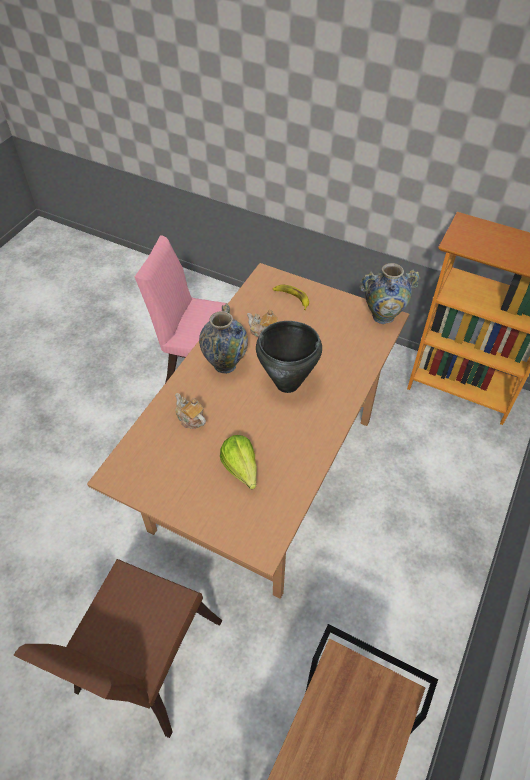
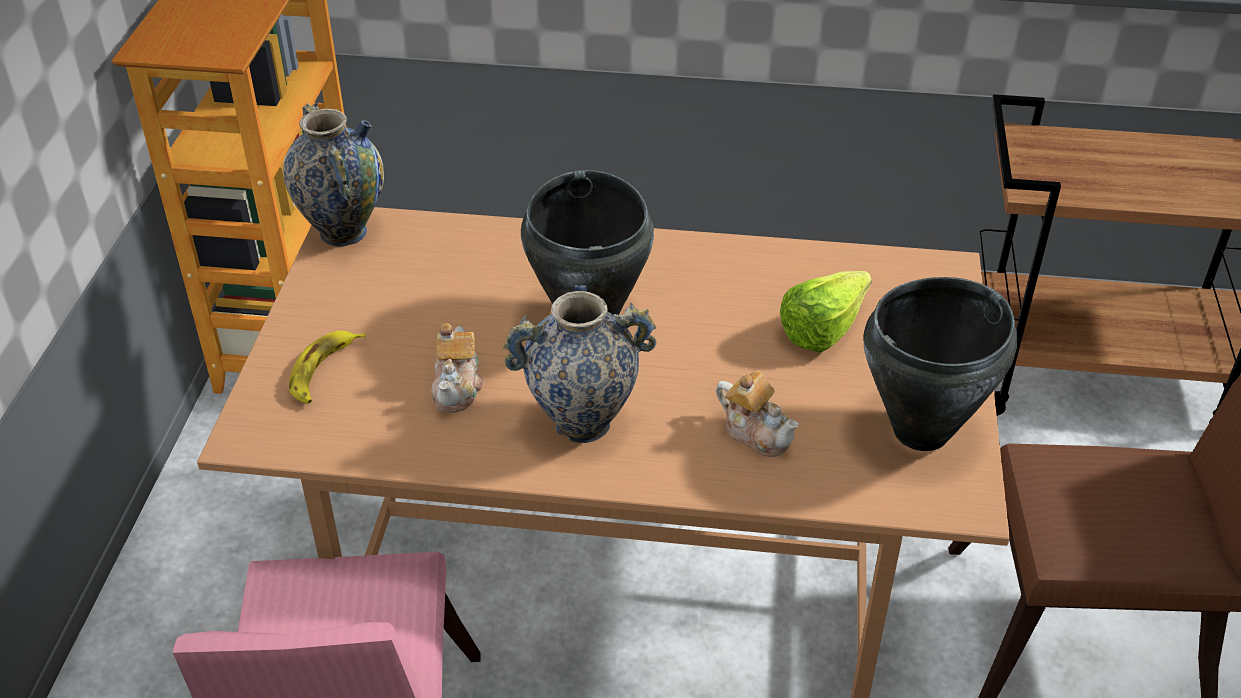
camera: 110 degrees left, 10 degrees down
teapot [175,393,206,429] -> teapot turned 75 degrees counterclockwise [716,371,799,457]
none -> black cooking pot [863,277,1018,451]

